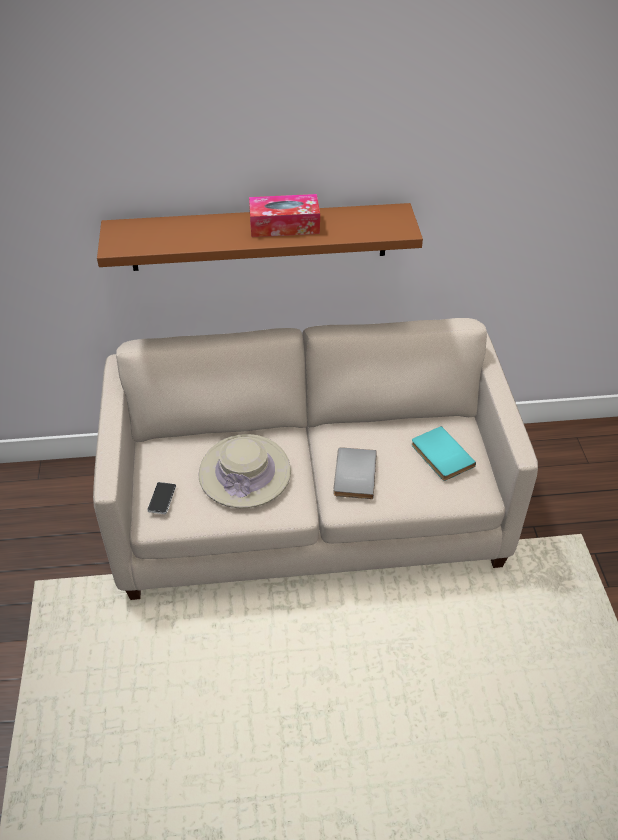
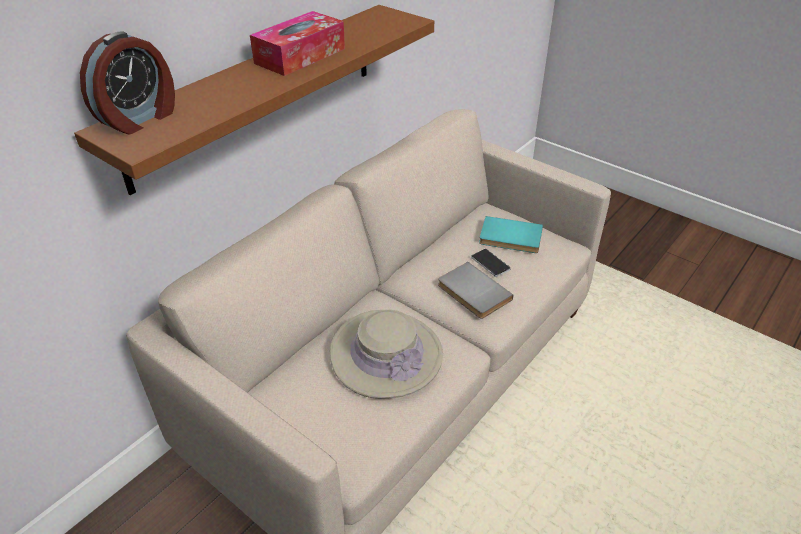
camera: 45 degrees left, 5 degrees down
phone [147,482,176,514] -> phone moved to [471,249,510,277]
none -> alarm clock [80,31,175,134]

